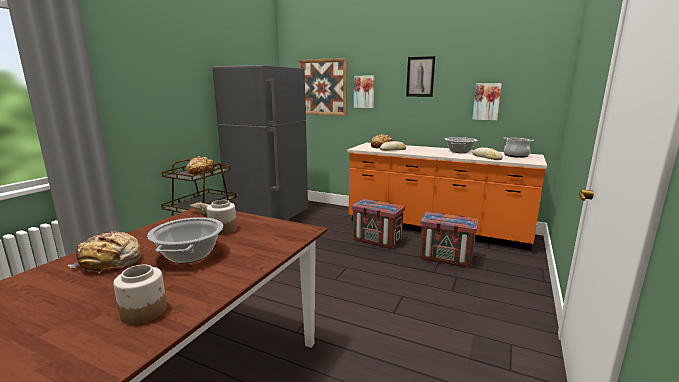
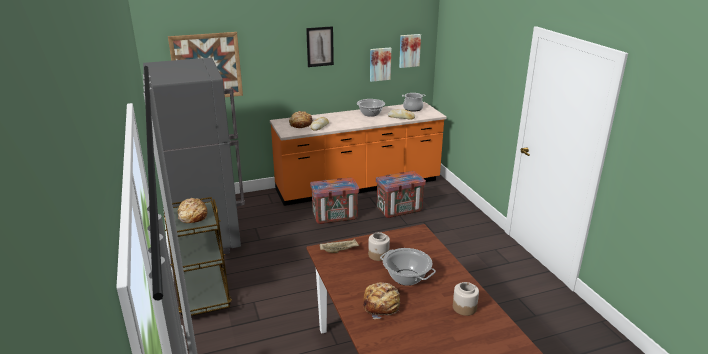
camera: 45 degrees left, 10 degrees up
picture [354,75,374,108] -> picture moved to [399,34,421,68]

